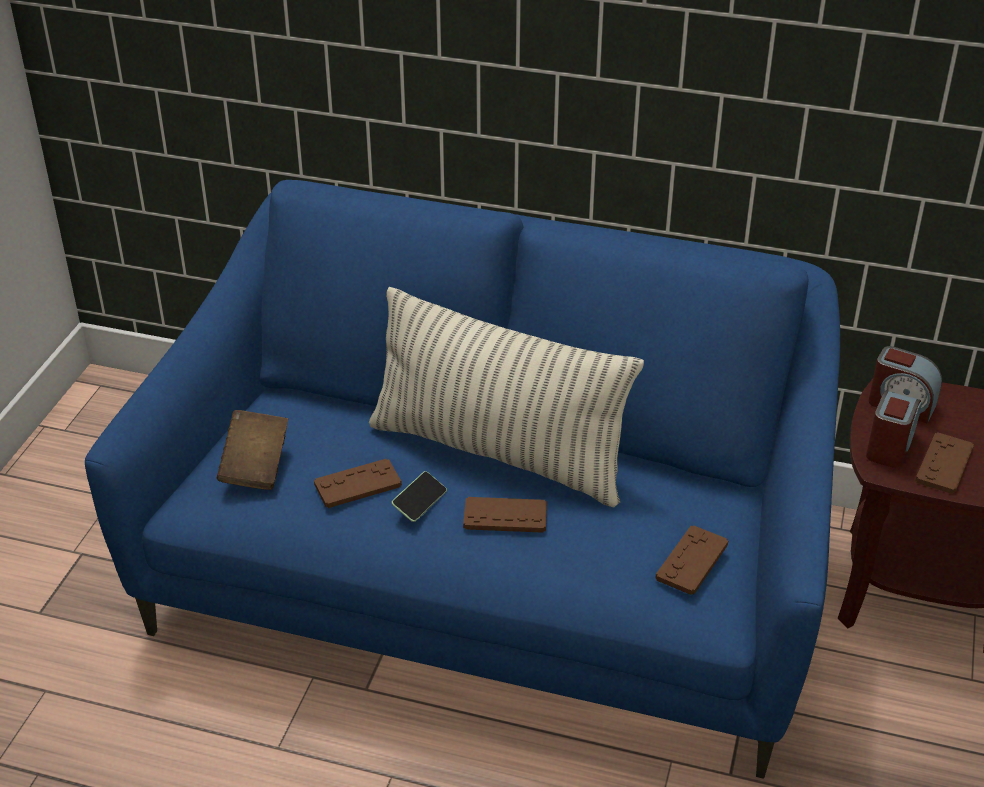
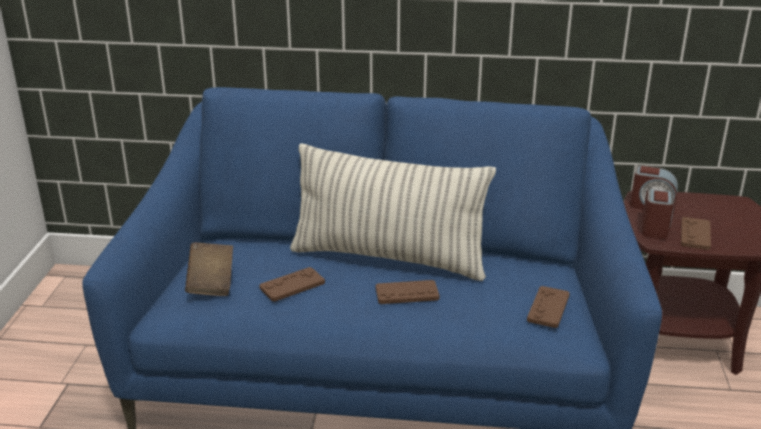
camera: 10 degrees left, 10 degrees down
phone [391,471,447,522] -> none

